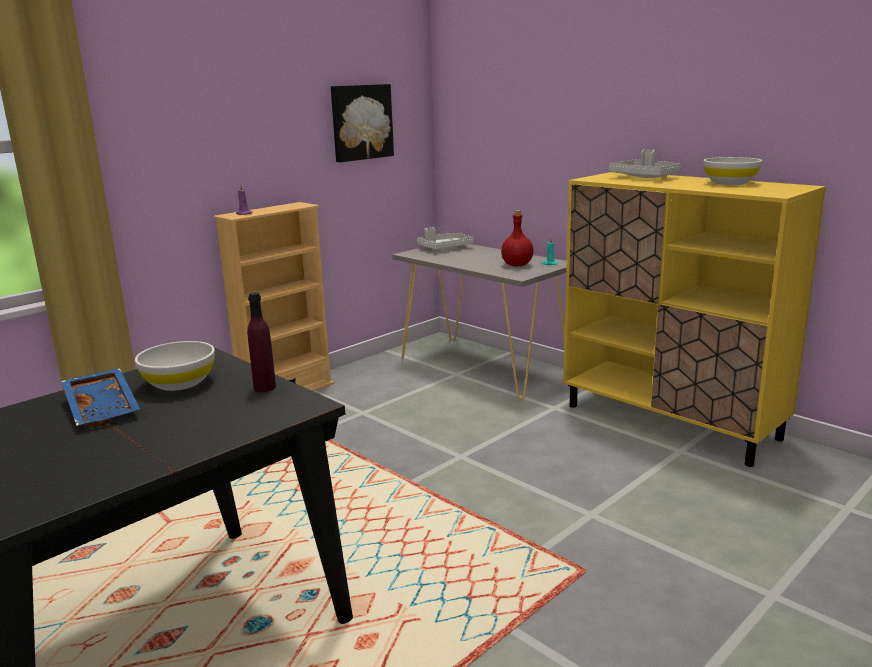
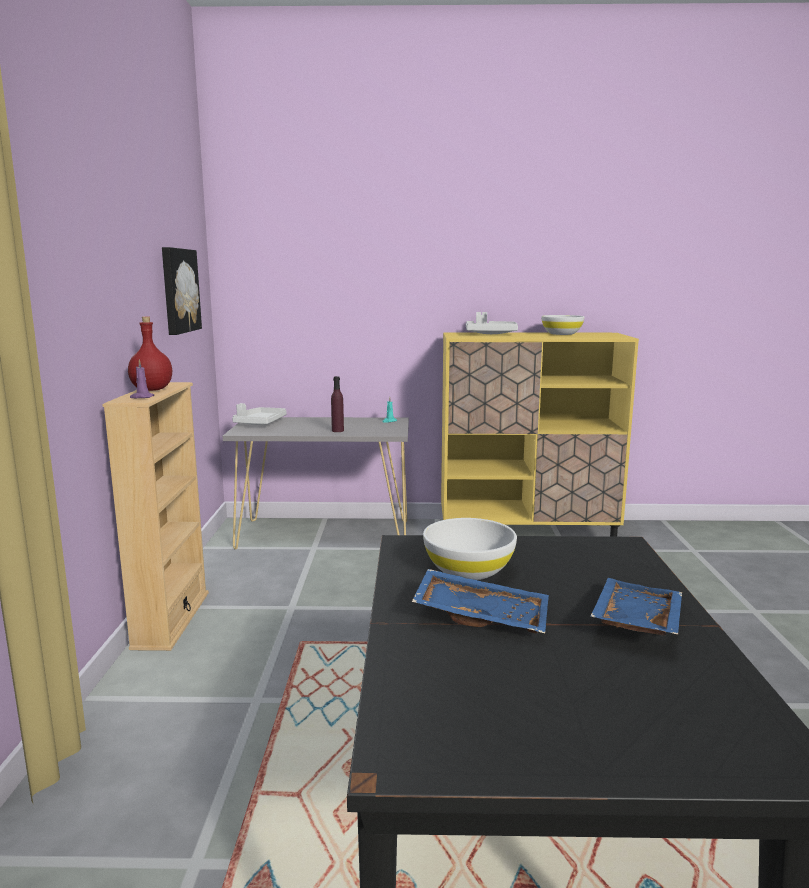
camera: 45 degrees left, 5 degrees down
purple bottle [247,292,276,392] -> purple bottle moved to [331,376,344,432]
red bottle [501,210,534,266] -> red bottle moved to [128,316,172,391]
none -> blue tray [590,578,682,636]

